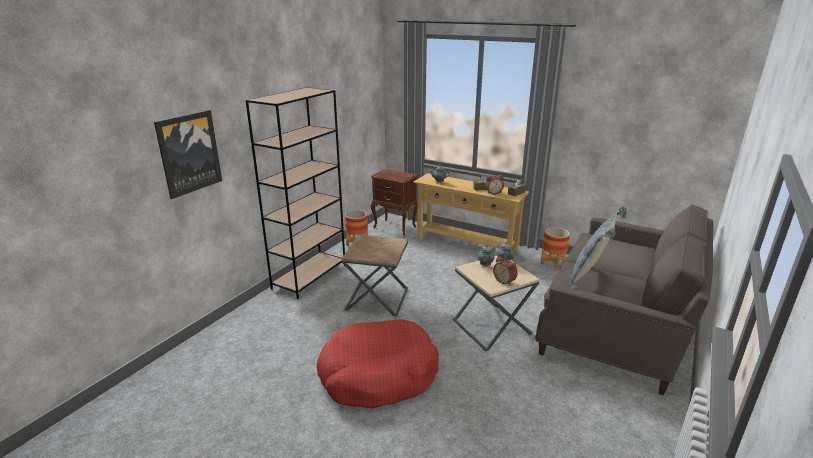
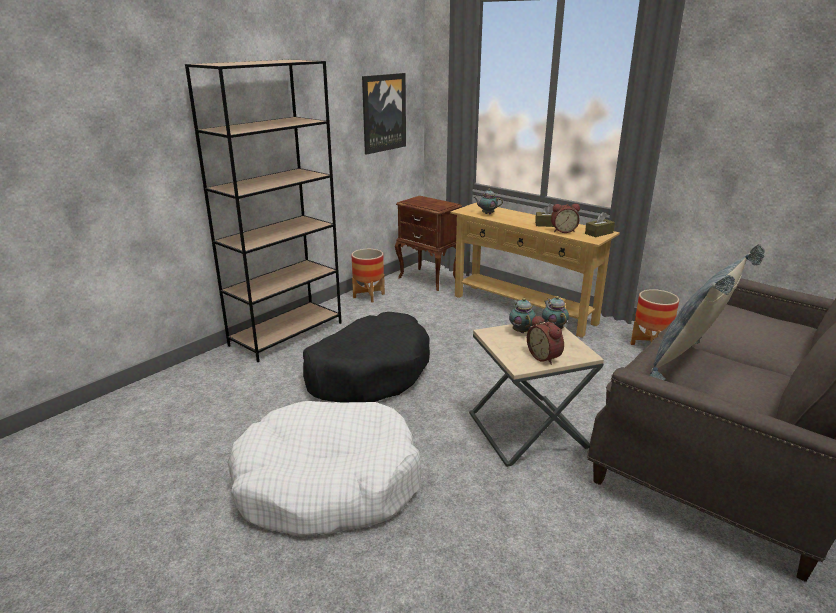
camera: 10 degrees right, 0 degrees up
picture [154,110,222,199] -> picture moved to [362,73,406,155]
red dog bed [317,319,439,409] -> white dog bed [227,401,422,536]
brown side table [342,235,408,317] -> black dog bed [303,312,430,402]

